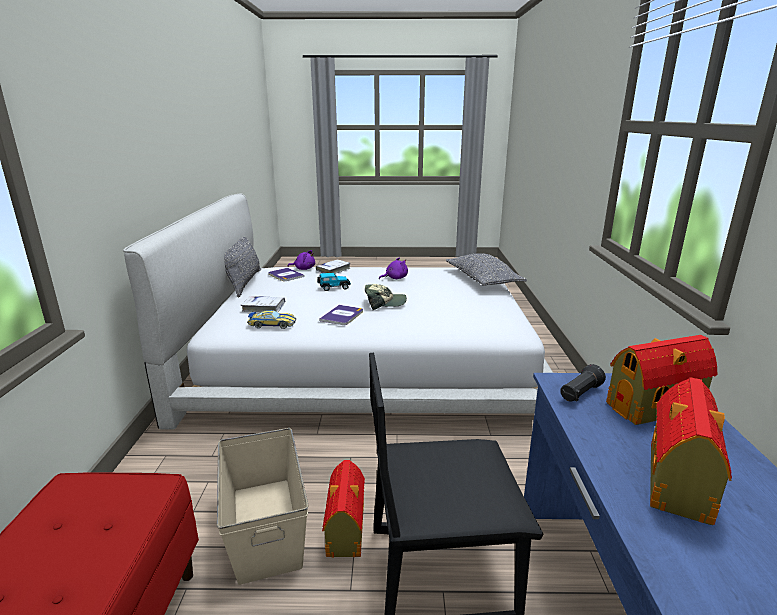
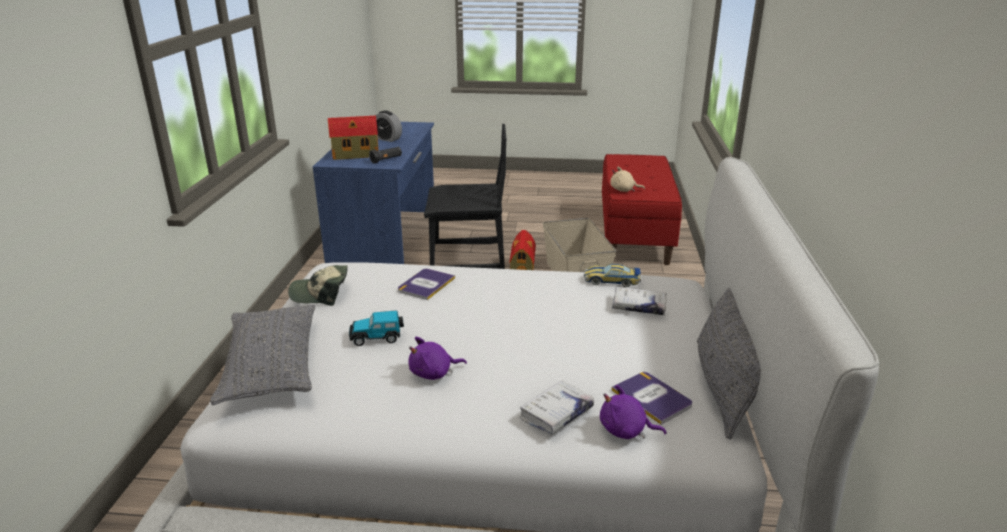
camera: 175 degrees left, 5 degrees up
toy car [317,273,351,291] -> toy car moved to [349,311,404,346]
book [319,305,363,325] -> book moved to [398,269,455,300]
cap [365,284,407,310] -> cap moved to [288,265,348,306]
toy house [650,377,732,525] -> alarm clock [375,110,402,142]
none -> beige plush toy [610,167,645,192]

